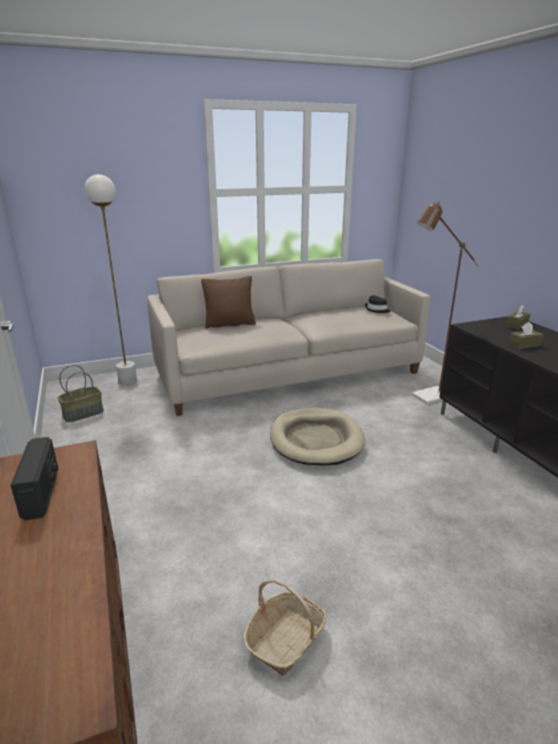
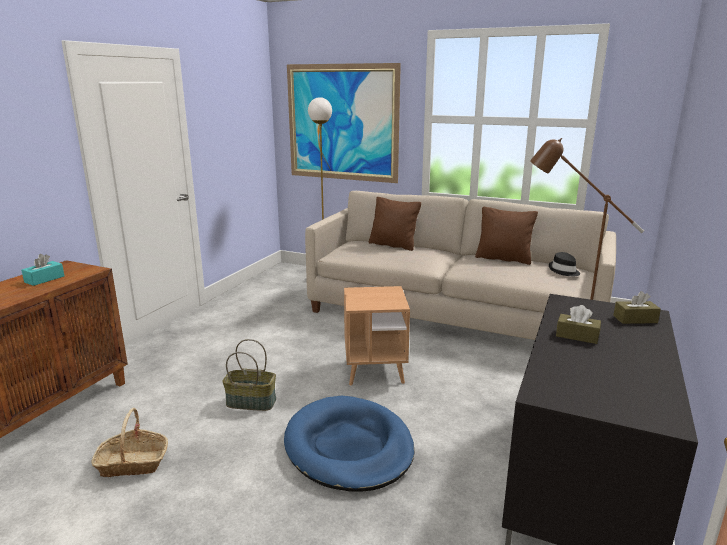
camera: 45 degrees right, 5 degrees down
radio [11,437,58,521] -> turquoise tissue box [21,254,64,286]
basket [58,365,104,422] -> basket moved to [223,339,276,411]
beige dog bed [270,408,365,466] -> brown side table [344,286,410,386]
none -> blue dog bed [284,396,415,492]
none -> picture [287,63,401,183]
none -> brown pillow [475,207,538,265]

